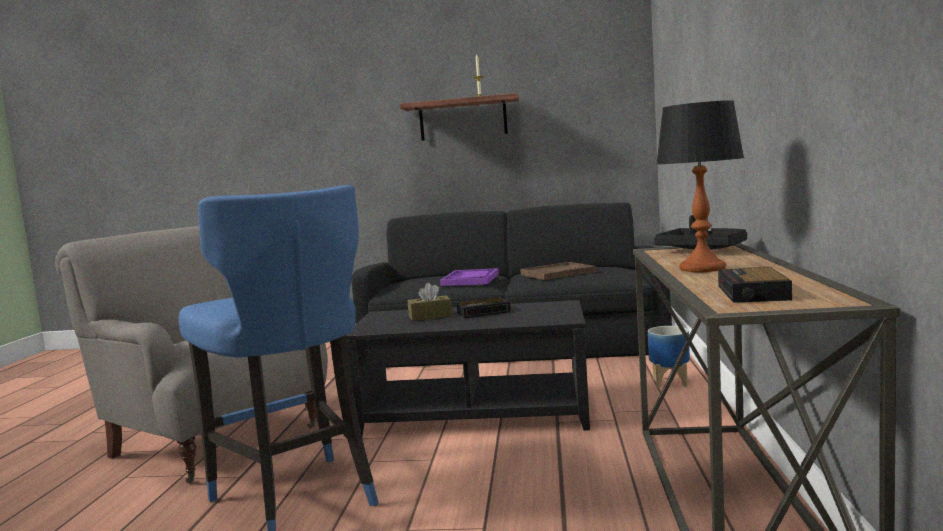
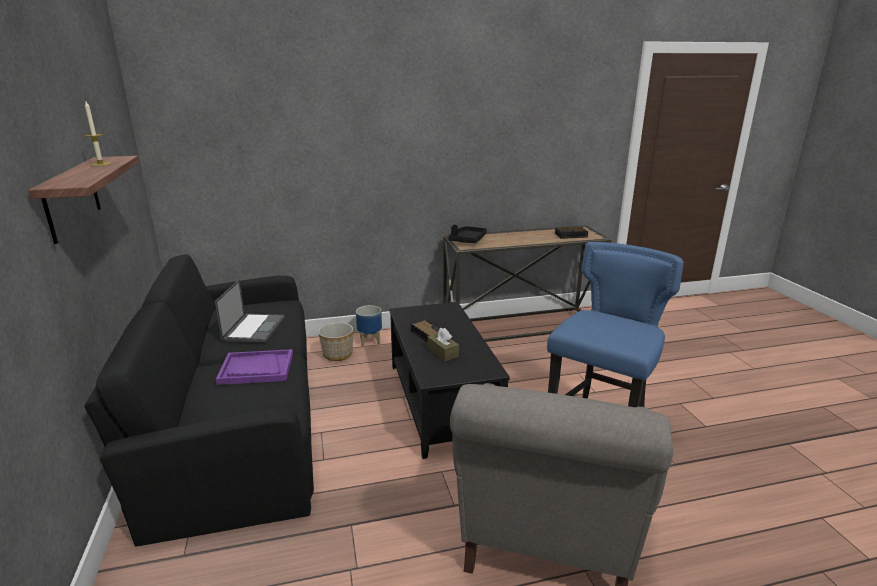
camera: 110 degrees left, 15 degrees up
brown tray [520,262,596,280] -> laptop [215,279,285,342]
table lamp [656,100,744,272] -> none
none -> planter [318,322,353,361]

